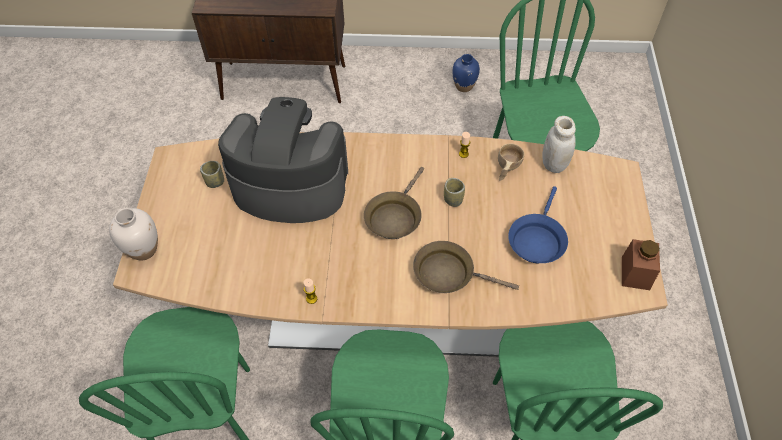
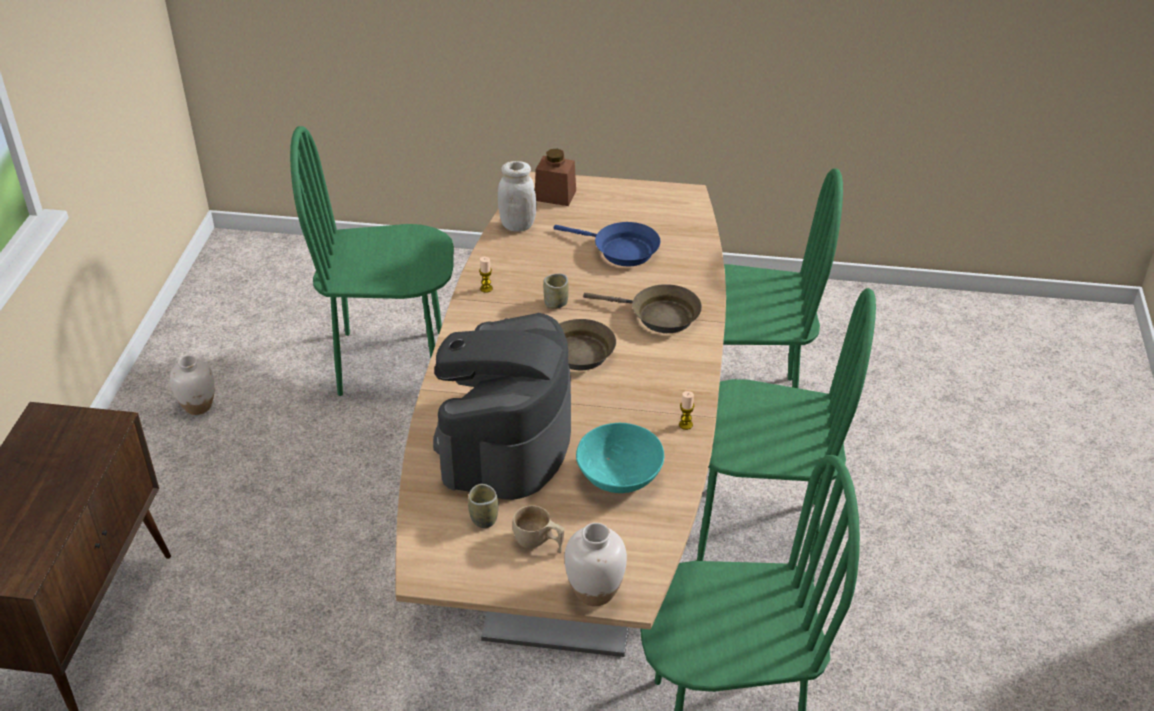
camera: 85 degrees left, 15 degrees down
brown frying pan [413,241,519,293] -> brown frying pan turned 90 degrees counterclockwise [583,284,702,333]
blue vase [452,54,480,92] -> white vase [170,355,214,415]
beige cup [498,143,525,180] -> beige cup moved to [512,505,564,553]
brown jar [622,239,660,290] -> brown jar moved to [535,149,576,206]
none -> turquoise bowl [576,423,664,493]

